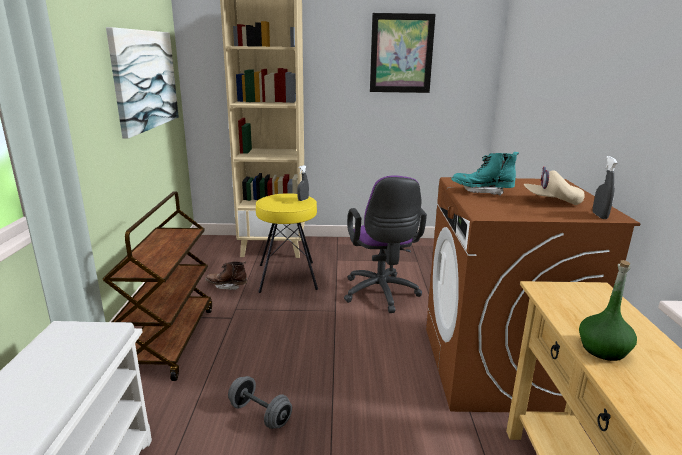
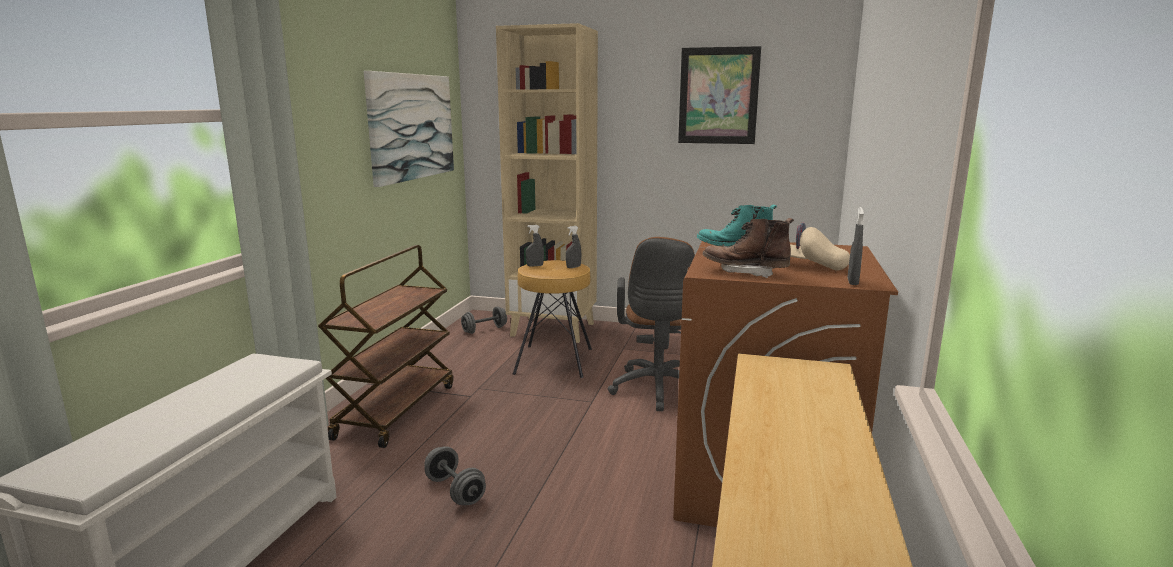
camera: 15 degrees right, 5 degrees down
brown boot [205,261,247,290] -> brown boot moved to [702,218,794,278]
yellow stool [256,193,318,293] -> brown stool [513,260,592,378]
purple office chair [344,176,427,313] -> brown office chair [608,237,695,411]
green bottle [579,260,637,361] -> none
none -> grey dumbbell [461,307,507,334]
none -> grey spray bottle [526,225,544,267]

